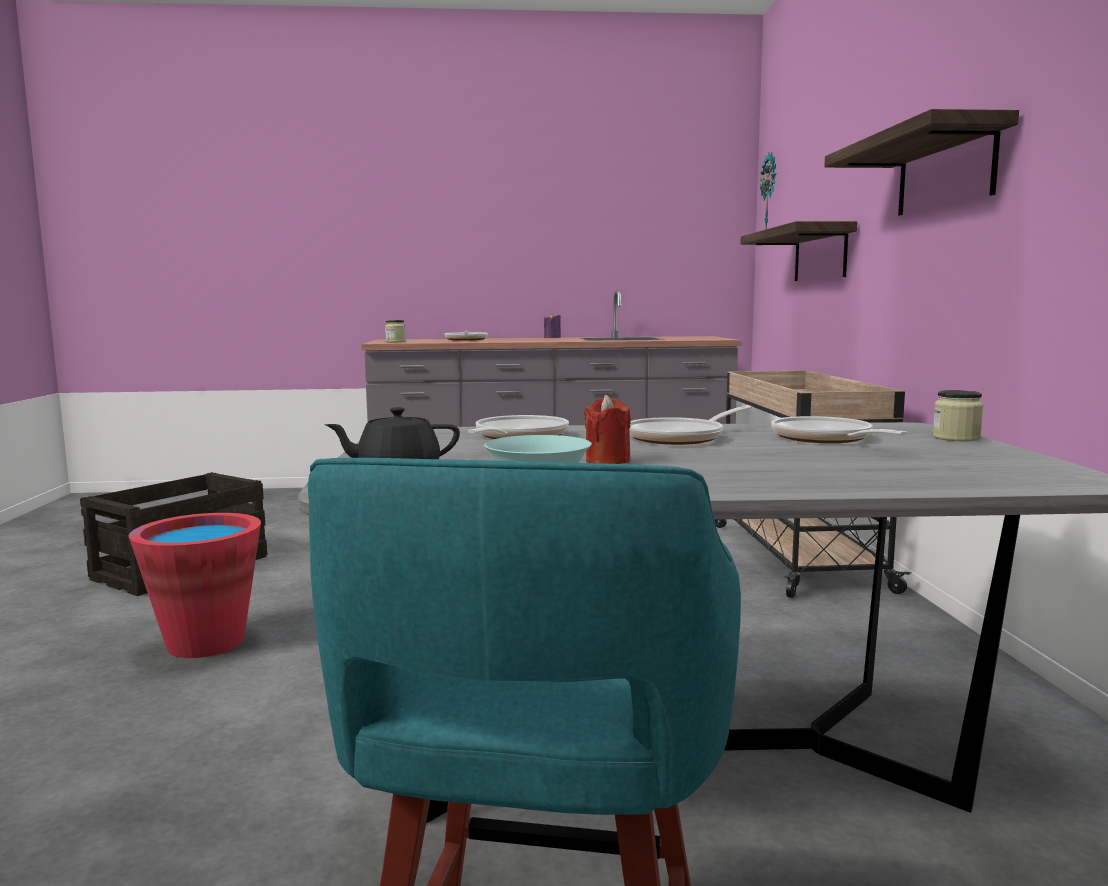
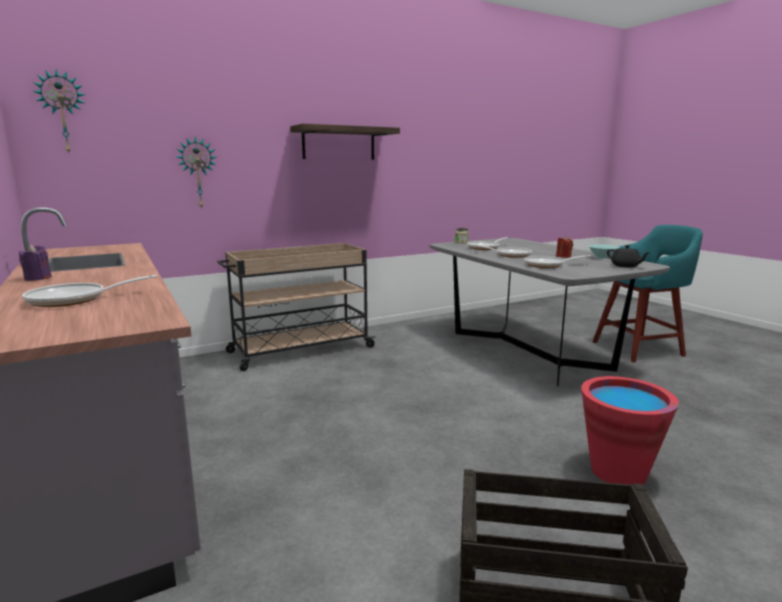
camera: 115 degrees left, 5 degrees up
jar [385,320,406,342] -> none
shelf [740,221,857,281] -> wall clock [177,137,217,209]

